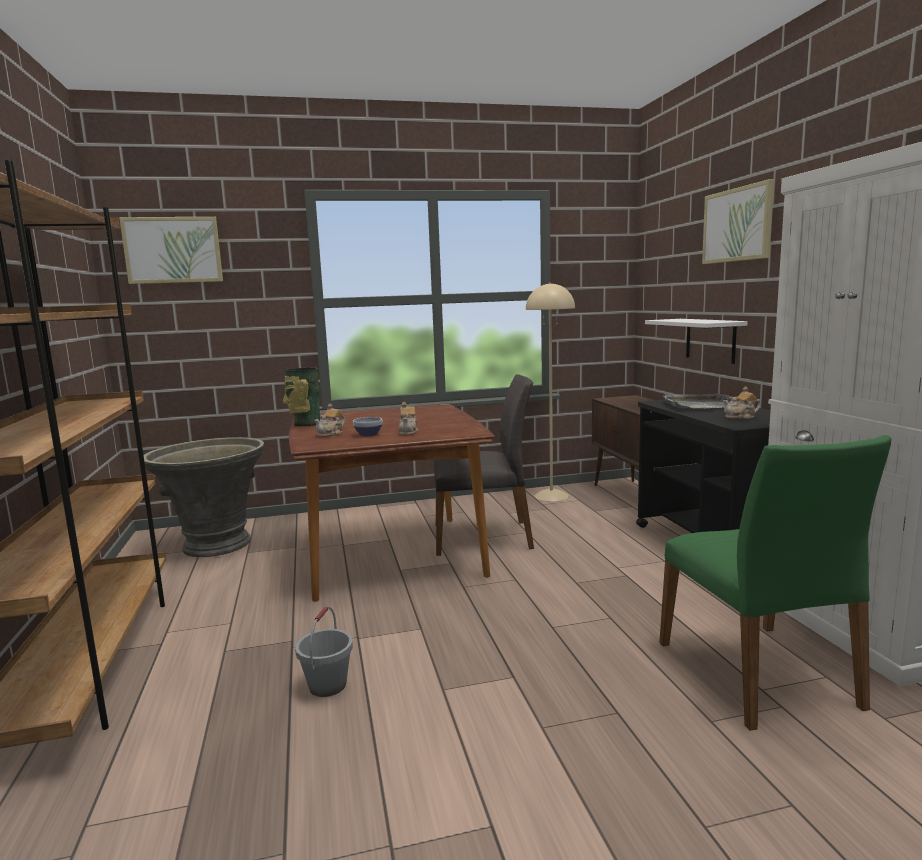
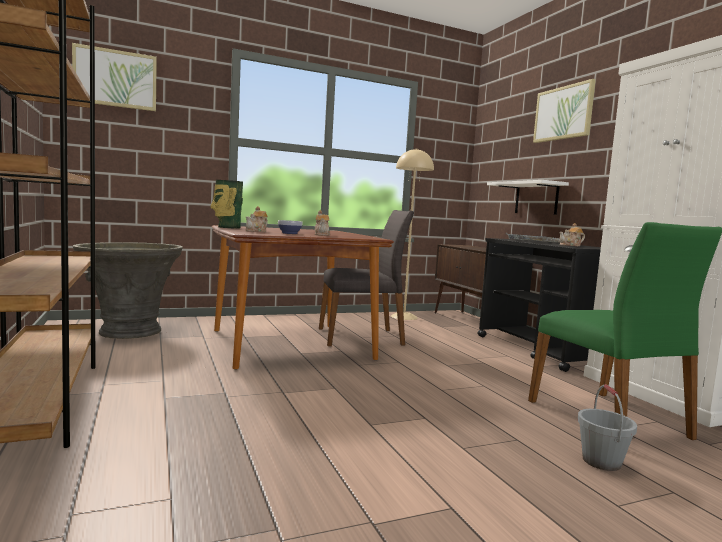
camera: 10 degrees left, 5 degrees down
grey bucket [295,606,353,697] -> grey bucket moved to [577,384,637,471]

